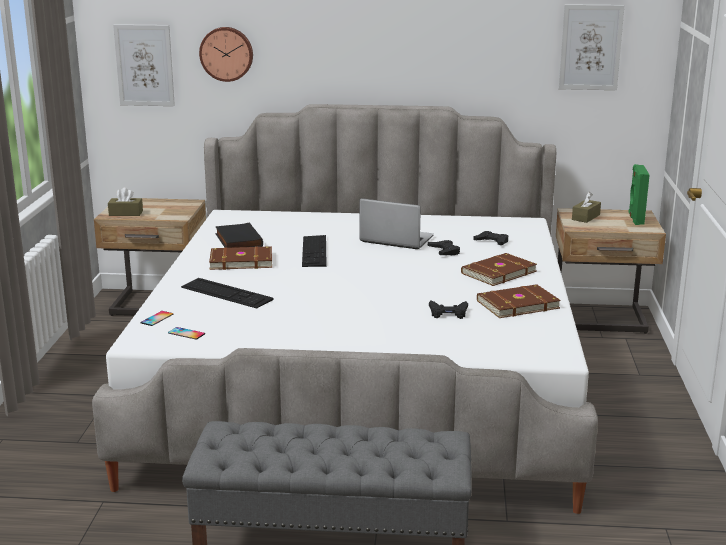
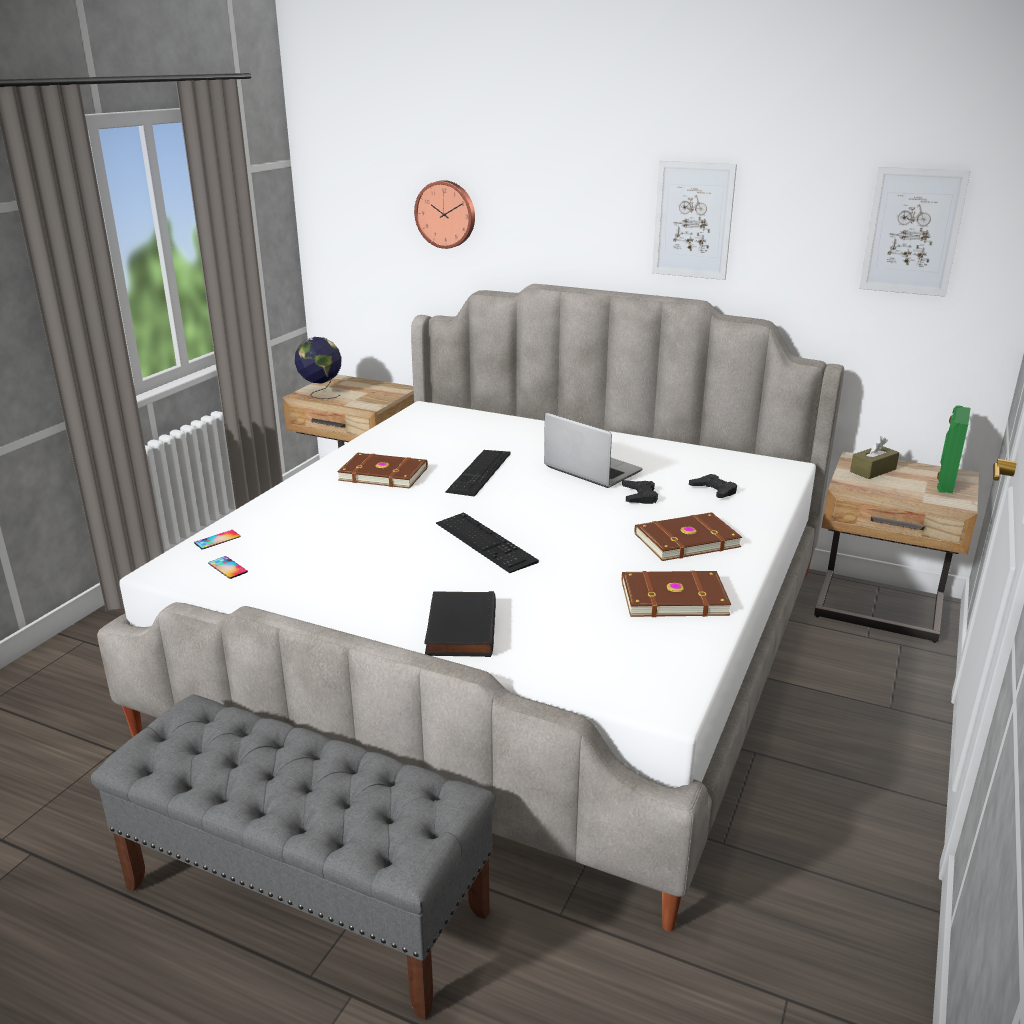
camera: 20 degrees right, 5 degrees up
brown tissue box [108,188,143,216] -> globe [295,337,342,399]
picture [113,24,175,106] -> picture moved to [652,161,737,280]
keyboard [181,278,274,309] -> keyboard moved to [436,512,539,573]
black book [215,223,263,248] -> black book moved to [424,591,496,657]
black game controller [429,300,468,319] -> none

